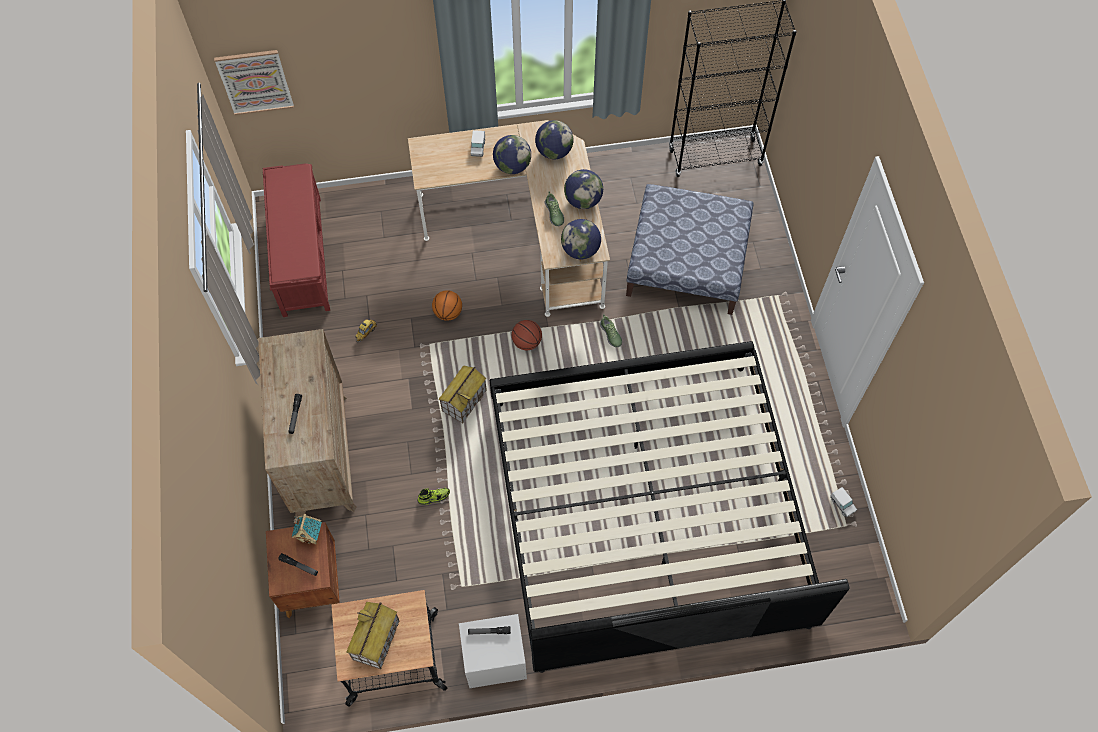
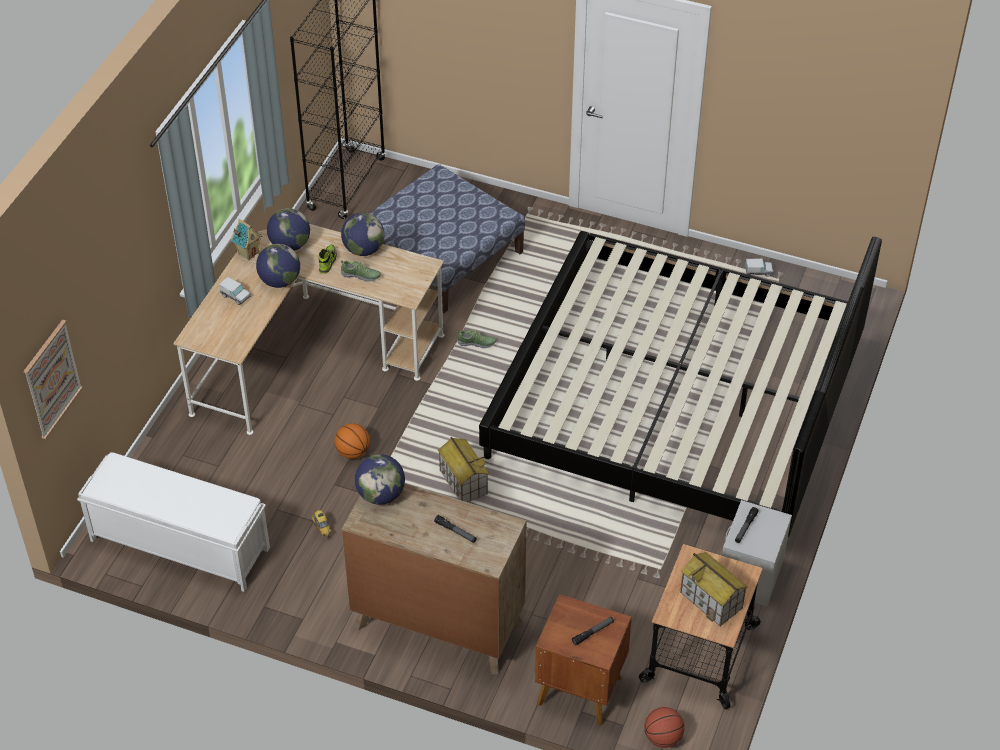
camera: 60 degrees left, 15 degrees down
red bench [263,163,330,317] -> white bench [77,452,270,592]
toy house [292,514,322,545] -> toy house moved to [231,219,263,261]
shoe [418,488,450,505] -> shoe moved to [319,244,337,273]
basketball [512,320,542,350] -> basketball moved to [644,707,684,748]
globe [561,219,601,259] -> globe moved to [355,454,405,505]

